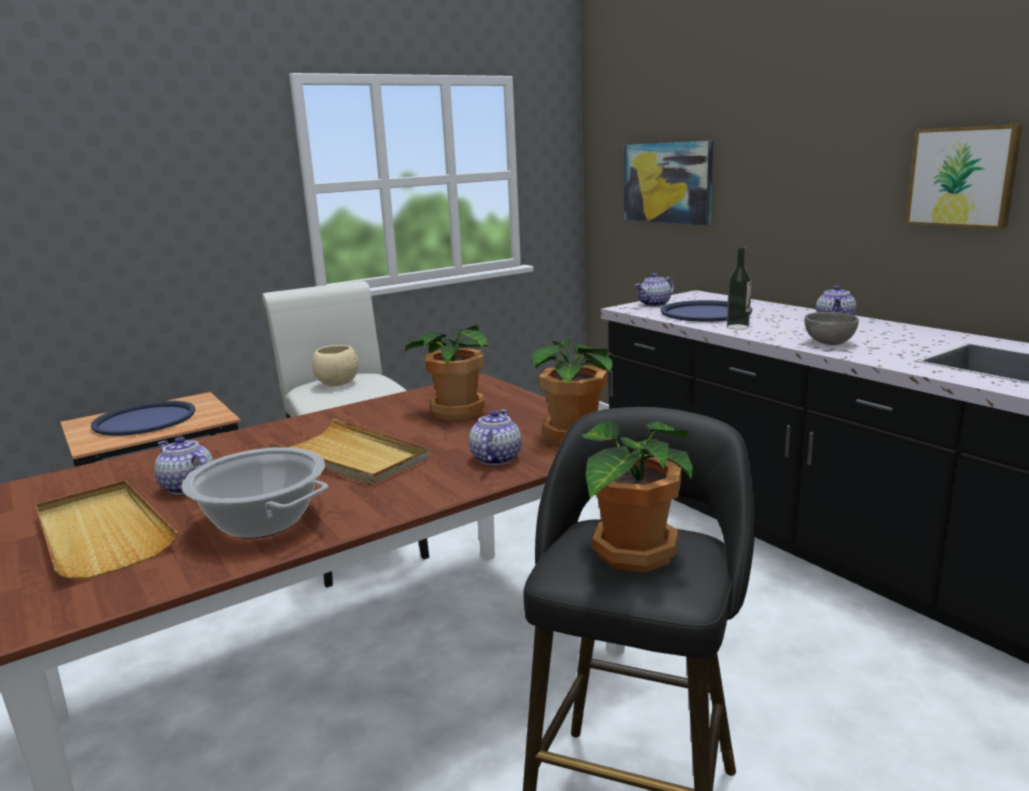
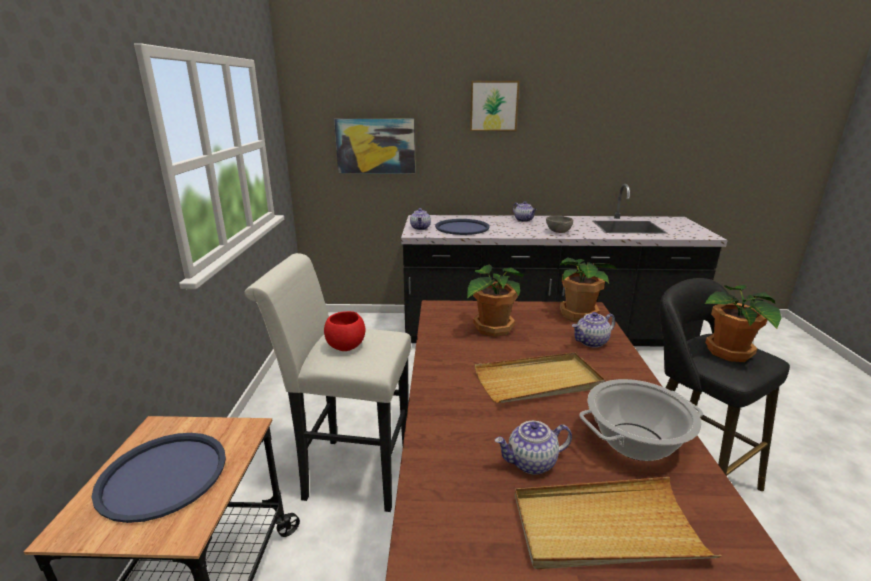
camera: 55 degrees left, 5 degrees up
beige bowl [312,345,358,386] -> red bowl [324,311,366,351]
teapot [469,410,521,466] -> teapot turned 75 degrees counterclockwise [572,312,615,348]
bottle [727,247,751,329] -> none
picture [906,124,1022,229] -> picture moved to [470,81,520,131]

